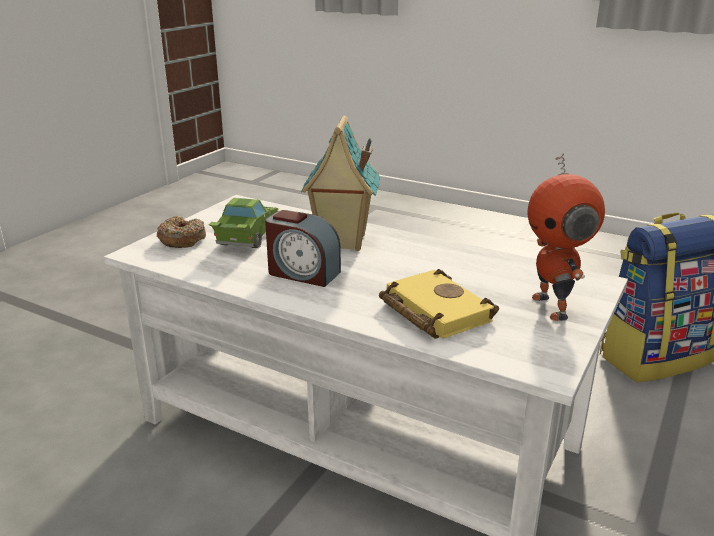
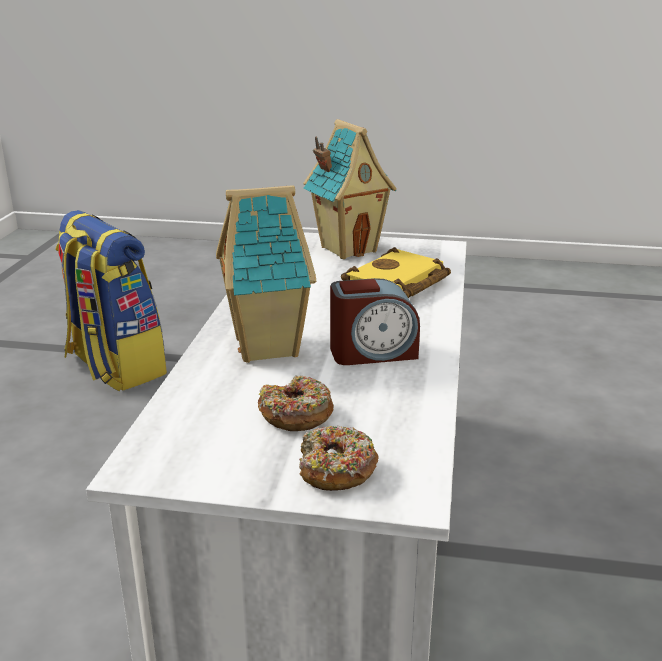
camera: 110 degrees left, 0 degrees up
green toy car [209,198,279,248] -> donut [258,376,334,431]
alarm clock [265,210,341,287] -> alarm clock turned 75 degrees clockwise [330,278,420,365]
toy robot [528,153,605,321] -> toy house [303,119,397,259]

